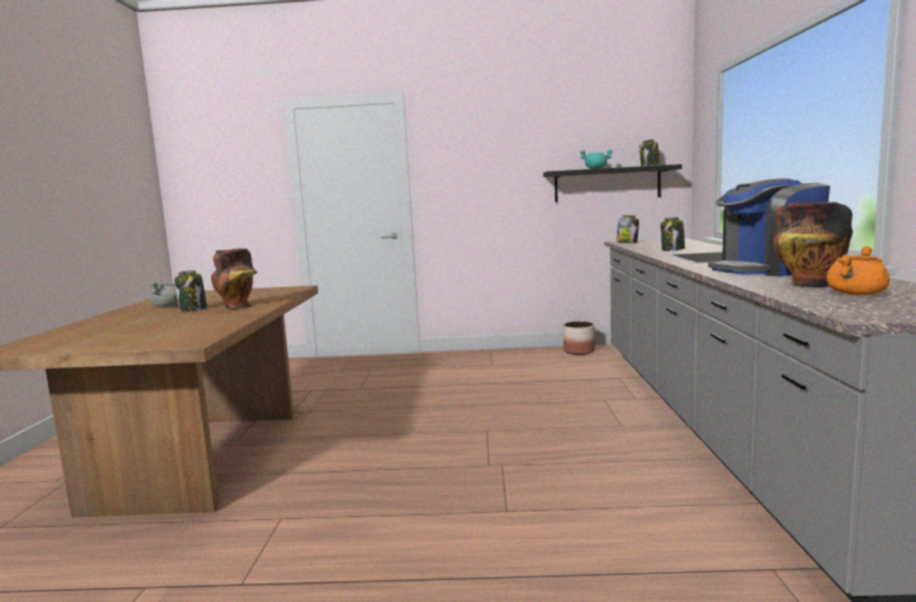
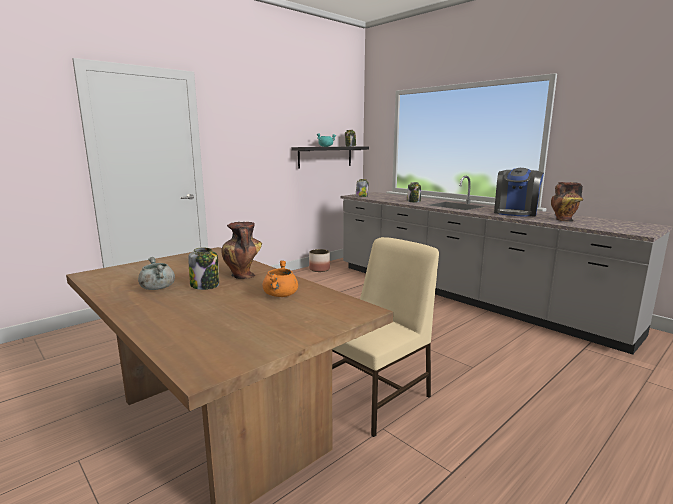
camera: 45 degrees left, 5 degrees up
orange cooking pot [826,246,890,296] -> orange cooking pot moved to [262,260,298,297]
none -> beige chair [332,237,439,437]

